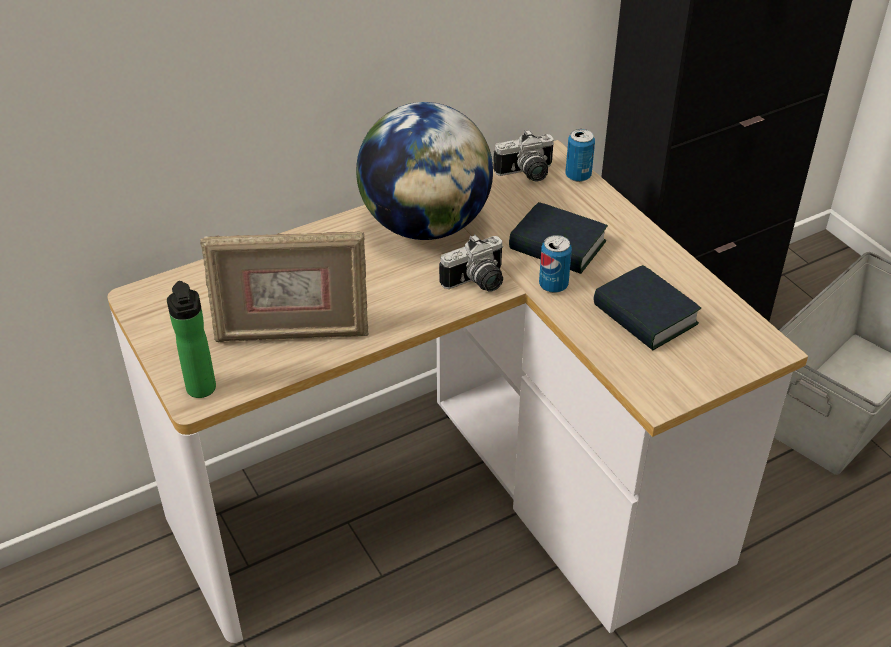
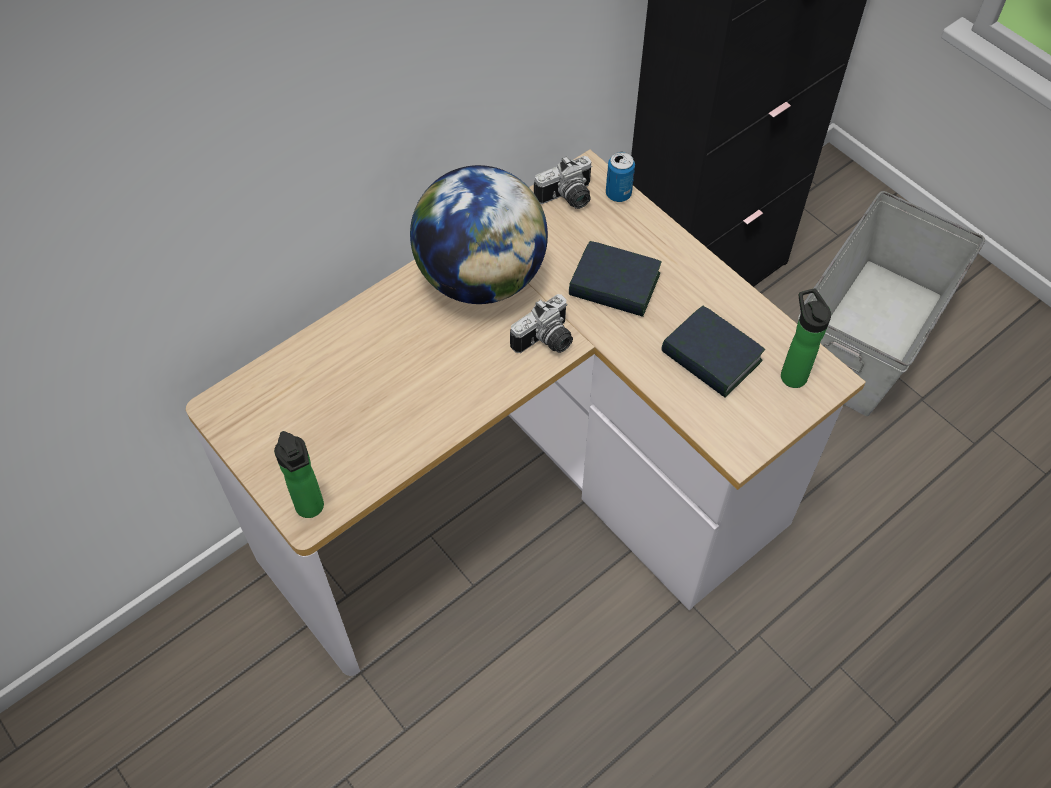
camera: 10 degrees left, 15 degrees up
picture frame [200,231,369,342] -> none
can [539,235,572,293] -> none
none -> bottle [781,289,831,388]

